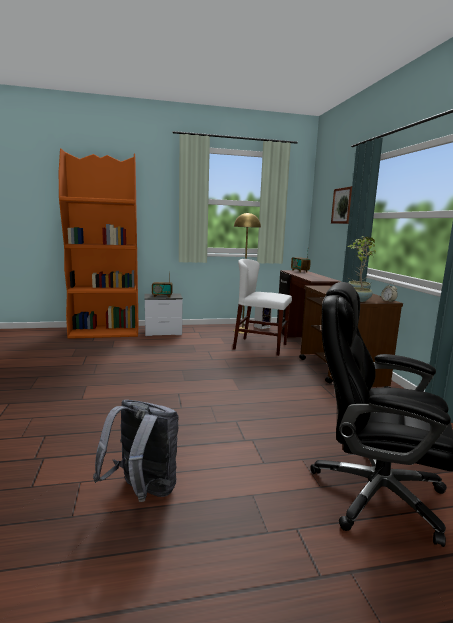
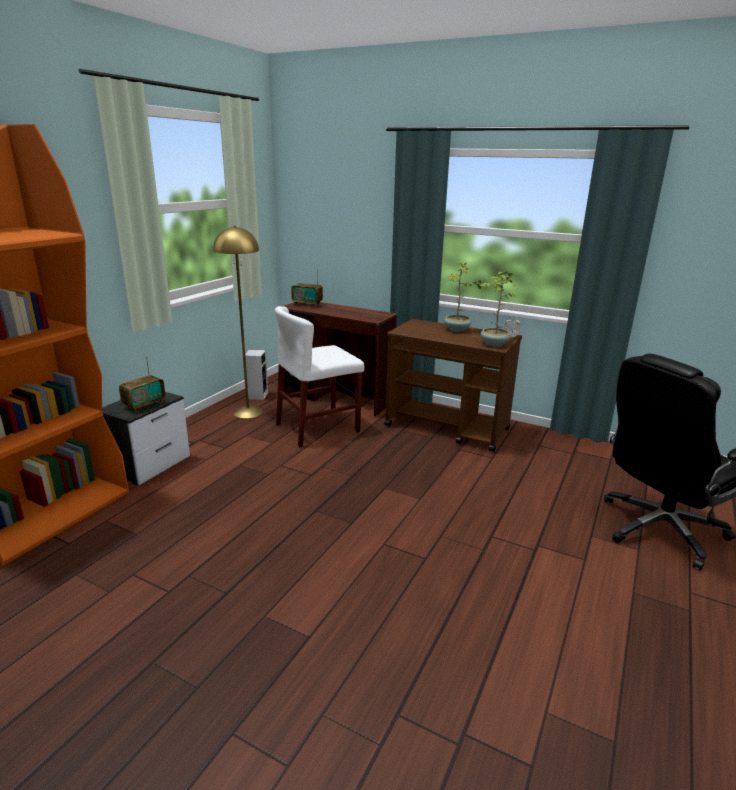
camera: 50 degrees left, 10 degrees up
grey backpack [93,400,179,502] -> none
picture [331,186,352,224] -> none

